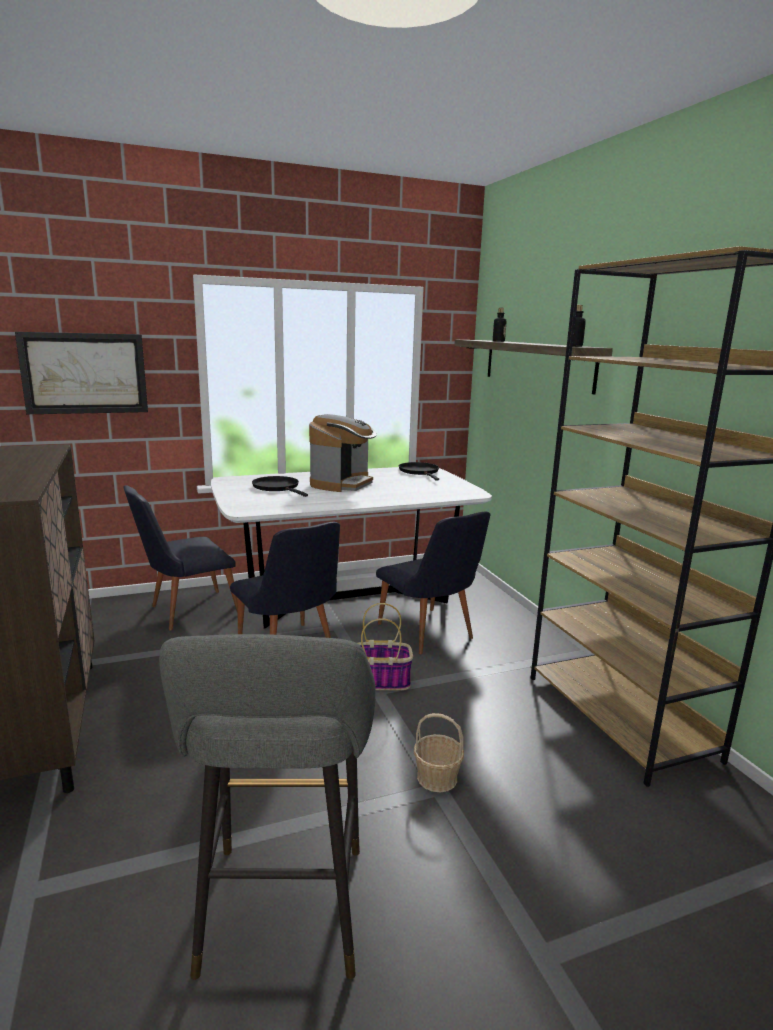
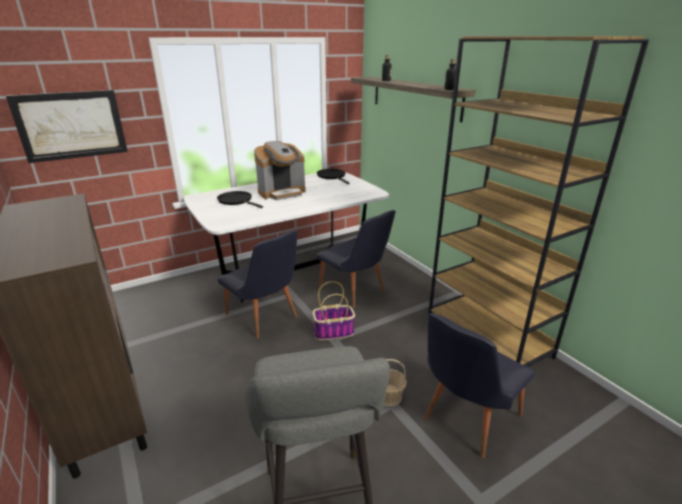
camera: 10 degrees left, 10 degrees up
black chair [123,485,238,631] -> black chair moved to [424,313,535,458]
coffee machine [309,414,377,492] -> coffee machine turned 45 degrees clockwise [254,141,306,200]

